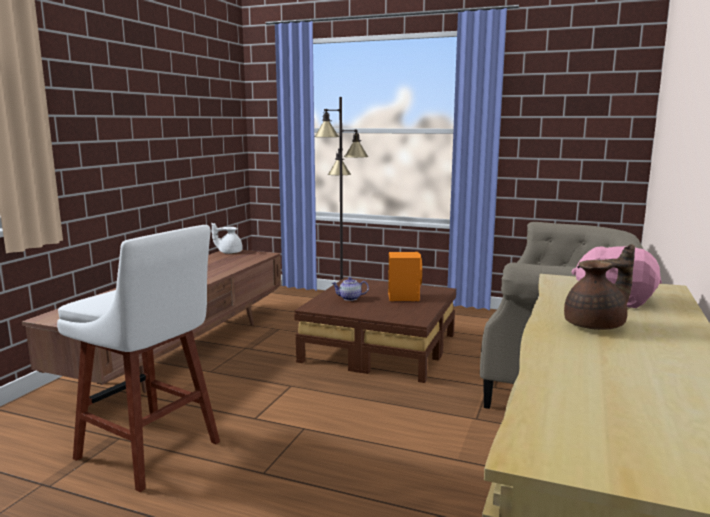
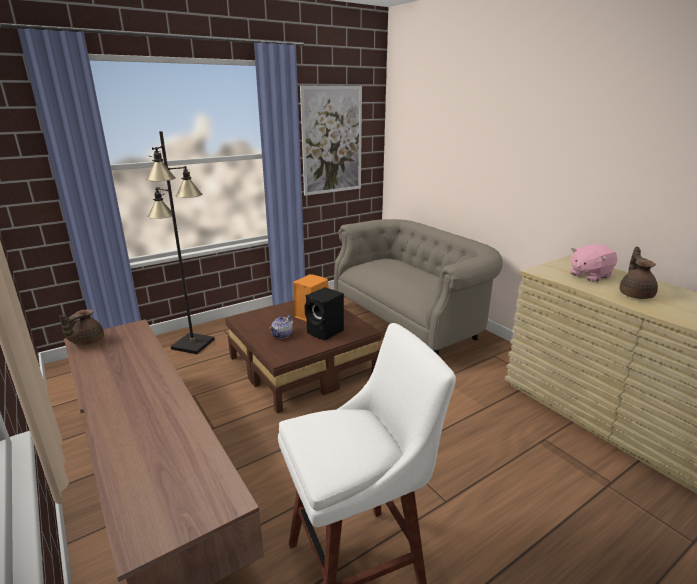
camera: 55 degrees left, 10 degrees up
white teapot [211,223,243,254] -> brown teapot [59,309,104,346]
none -> picture [300,85,362,196]
none -> black speaker [304,287,344,340]

